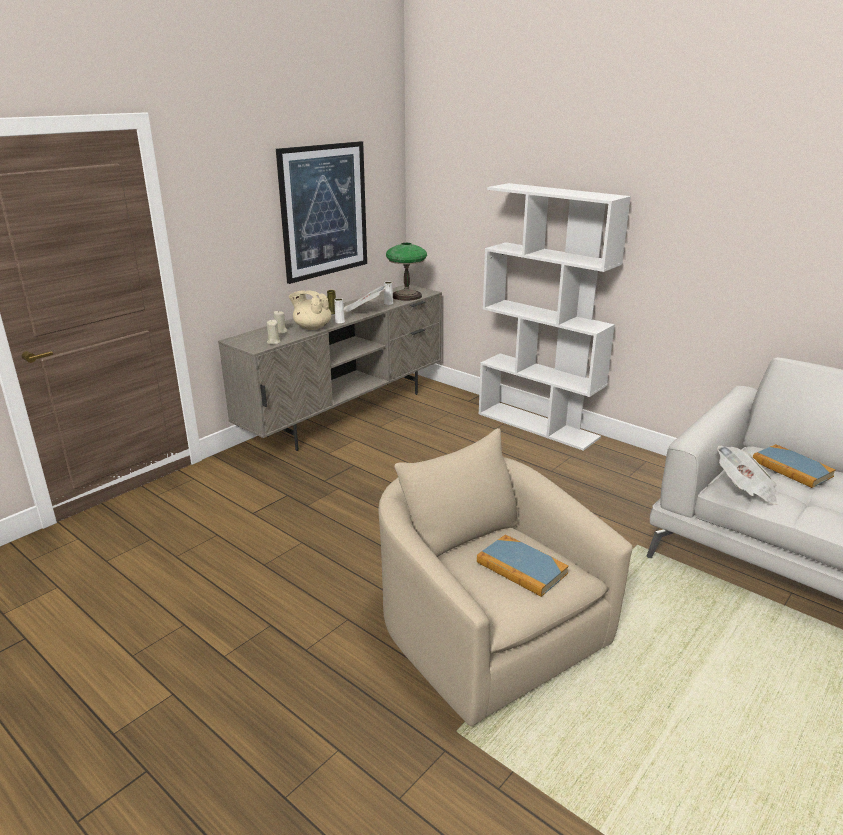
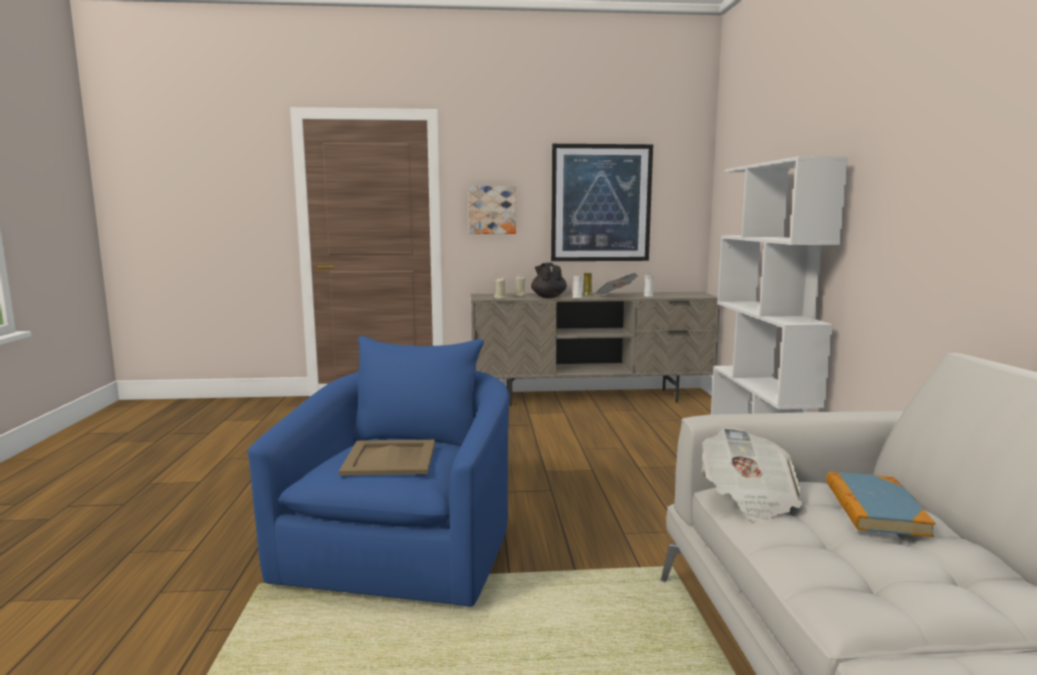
camera: 45 degrees right, 15 degrees down
beige teapot [289,290,331,330] -> black teapot [531,263,567,298]
beige armchair [378,428,633,726] -> blue armchair [248,336,509,607]
table lamp [386,243,427,301] -> none
book [477,534,569,597] -> beige tray [339,440,435,476]
none -> picture [469,186,516,234]

